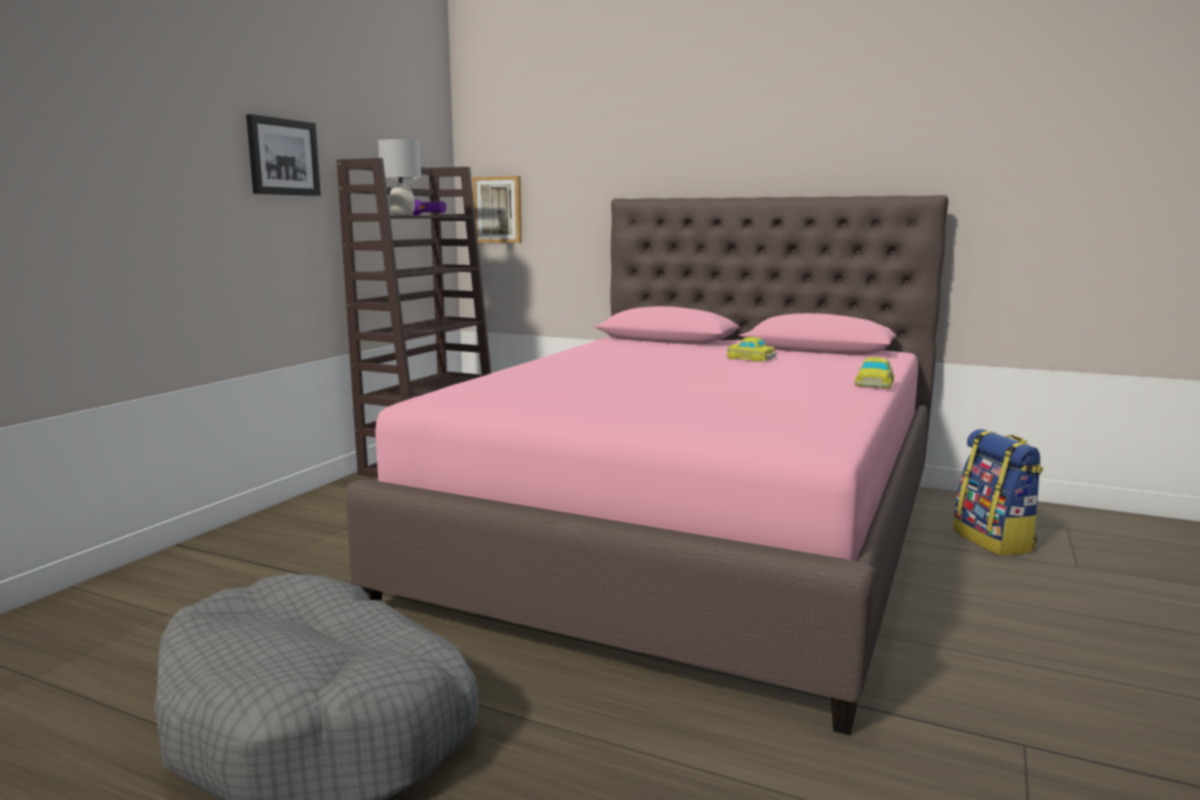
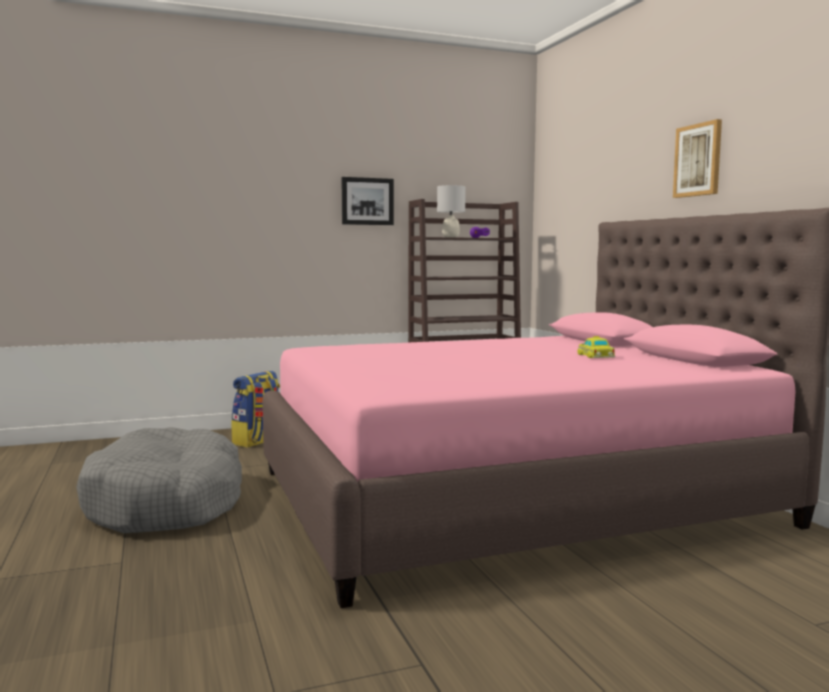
camera: 45 degrees right, 5 degrees down
picture [472,176,522,243] -> picture moved to [673,119,722,198]
toy car [855,357,894,388] -> none
backpack [953,429,1043,556] -> backpack moved to [231,371,280,448]

